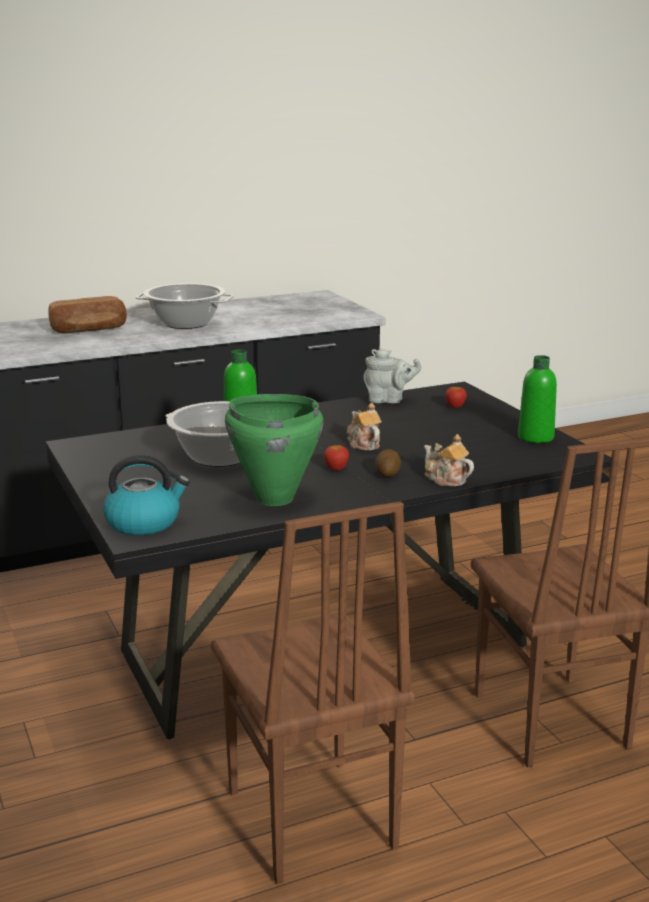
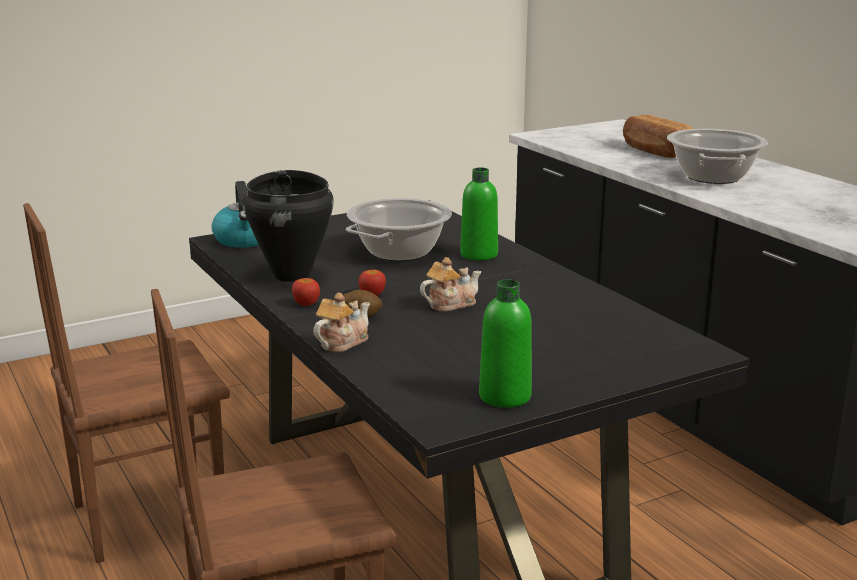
camera: 85 degrees right, 0 degrees up
green cooking pot [225,394,324,506] -> black cooking pot [243,170,334,282]
grey teapot [364,349,421,403] -> none
apple [445,387,467,408] -> apple moved to [292,278,320,306]

